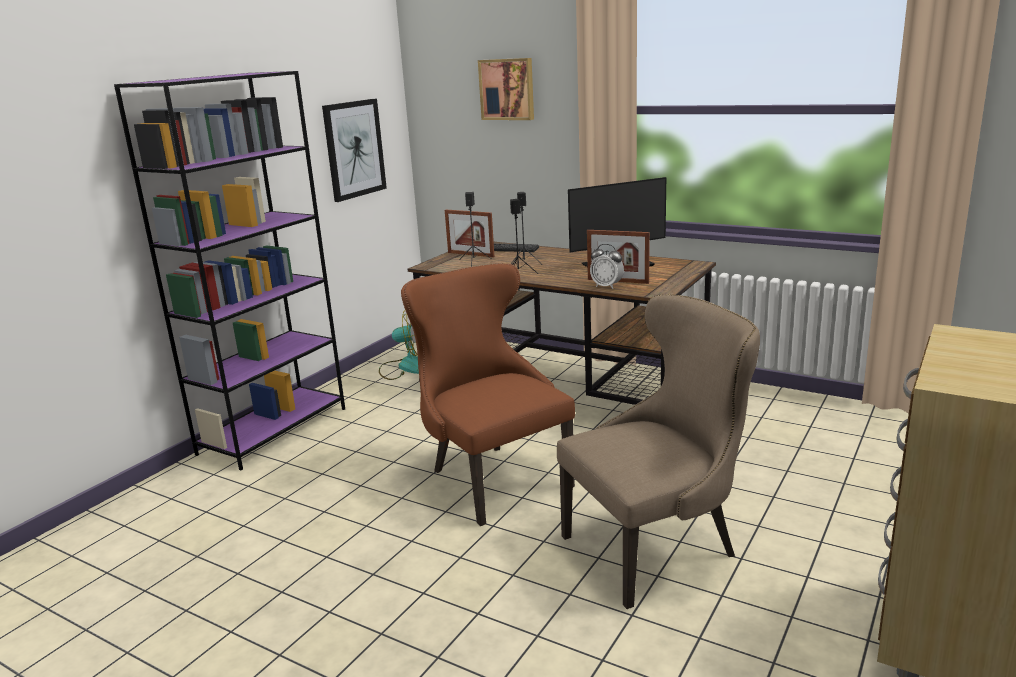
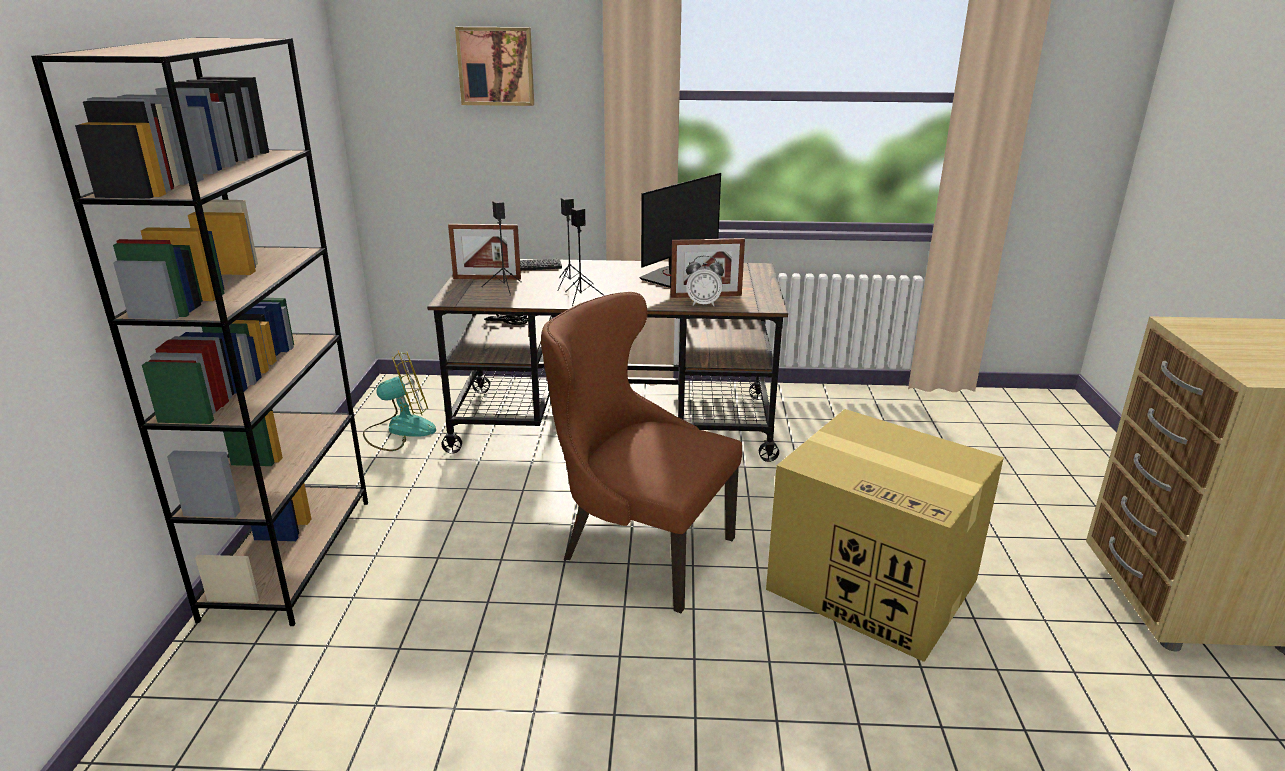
camera: 30 degrees left, 5 degrees up
purple bookcase [114,71,345,470] -> beige bookcase [31,37,368,626]
picture [322,99,387,202] -> none
beige chair [557,294,760,609] -> cardboard box [766,409,1004,662]

